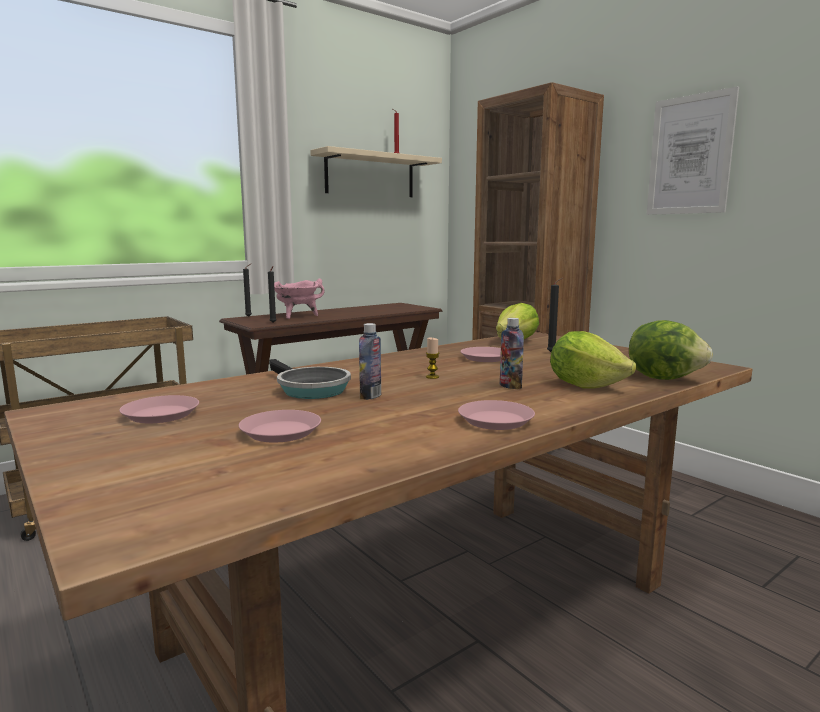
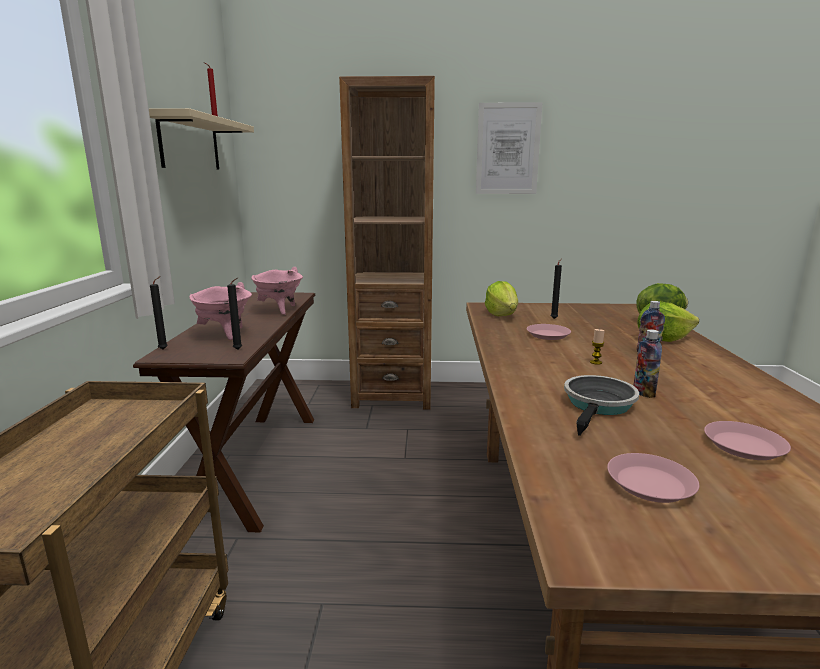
camera: 50 degrees left, 5 degrees up
frying pan [269,359,351,399] -> frying pan turned 60 degrees counterclockwise [564,375,639,436]
pink plate [458,400,535,430] -> none
none -> pink cooking pot [251,267,303,315]

